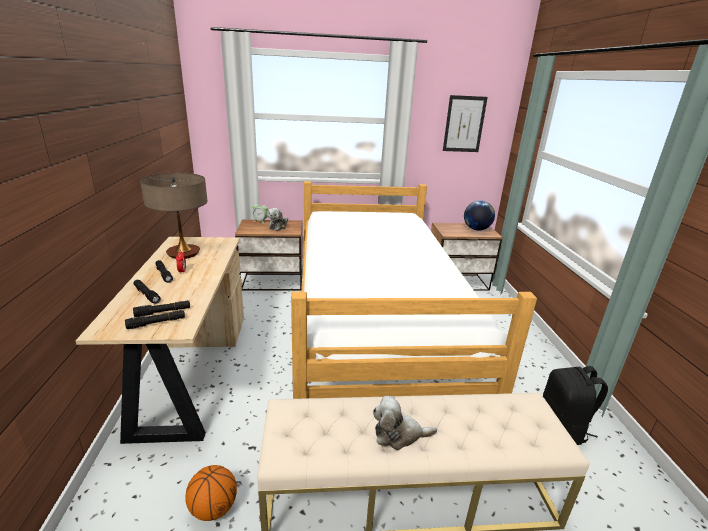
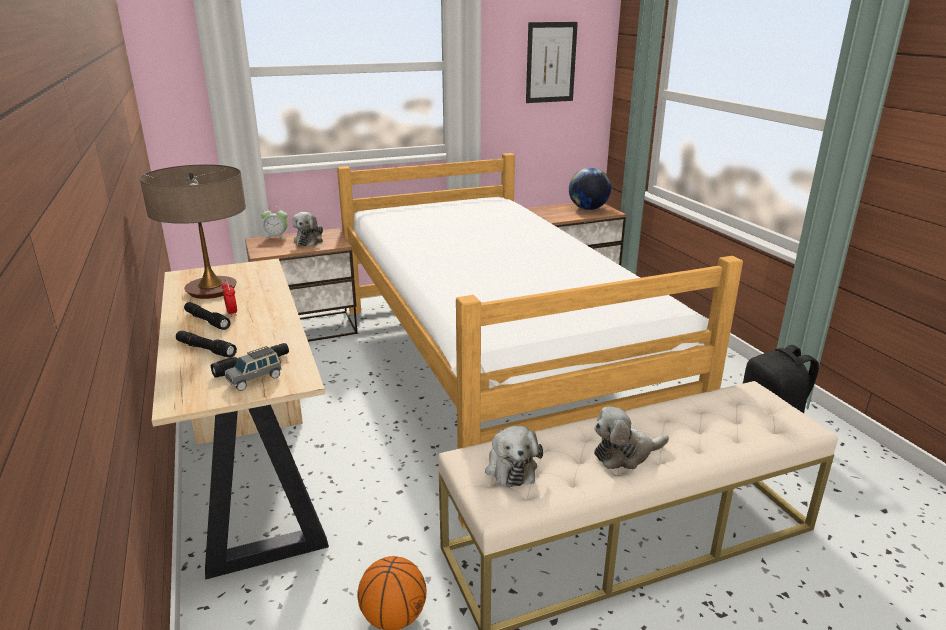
camera: 15 degrees left, 0 degrees up
black flashlight [125,310,185,329] -> grey toy car [225,346,282,391]
none -> plush toy [485,426,543,487]

